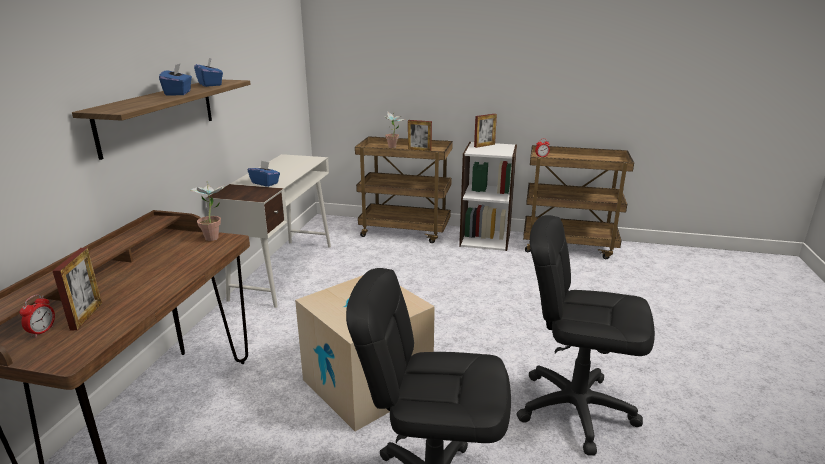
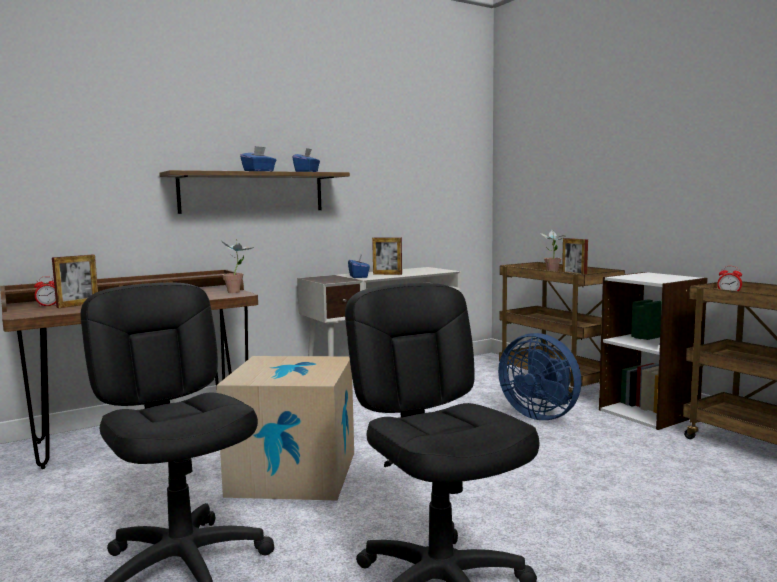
camera: 45 degrees right, 15 degrees down
picture frame [474,114,497,148] -> picture frame moved to [372,237,402,275]
none -> blue fan [498,333,582,420]

